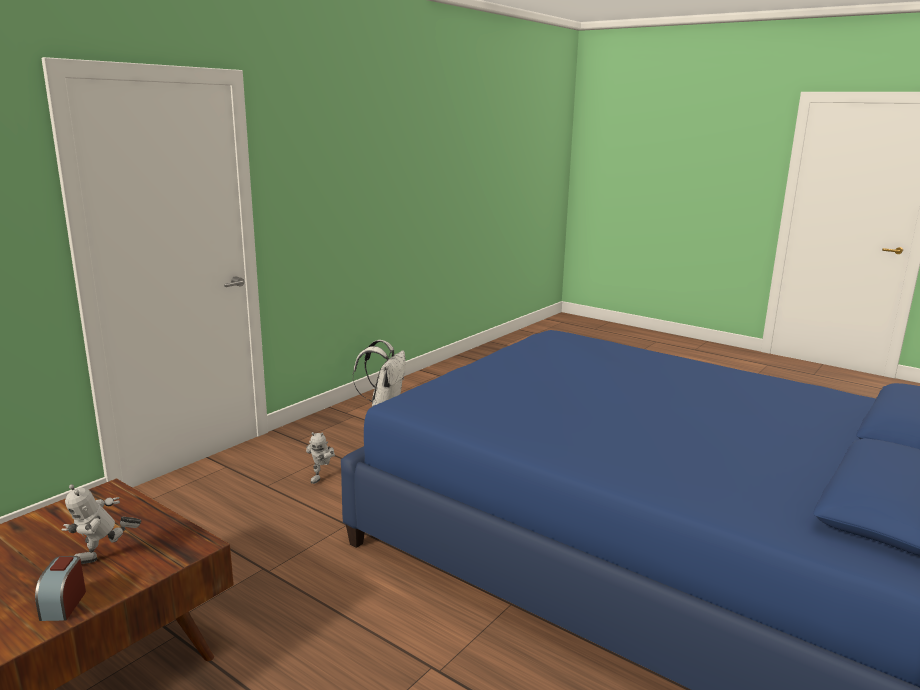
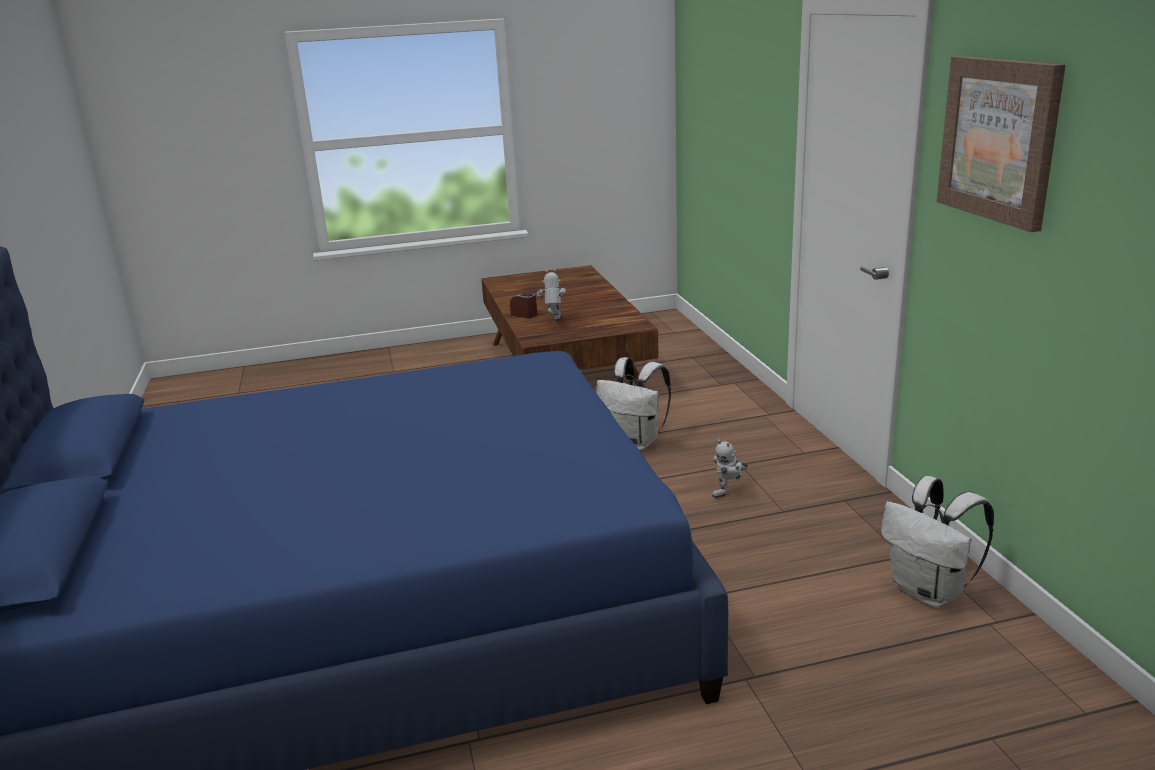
camera: 130 degrees right, 5 degrees up
toy robot [306,432,335,484] -> toy robot turned 90 degrees counterclockwise [712,439,748,498]
none -> white backpack [596,357,671,450]
none -> picture [937,56,1066,232]

